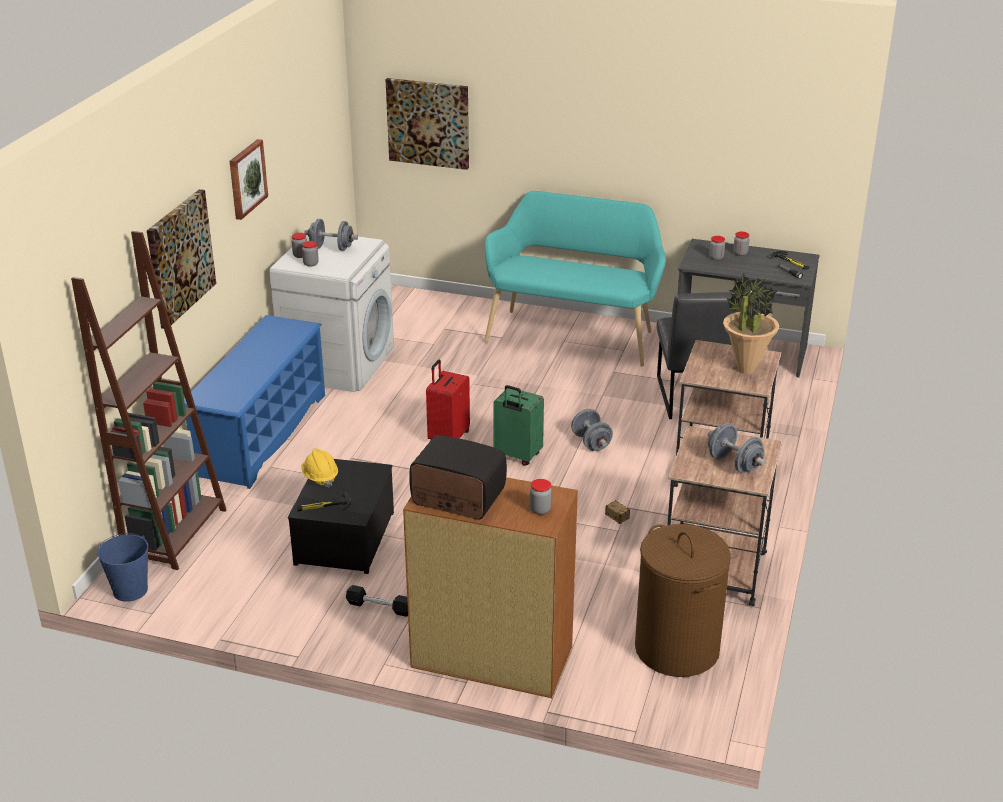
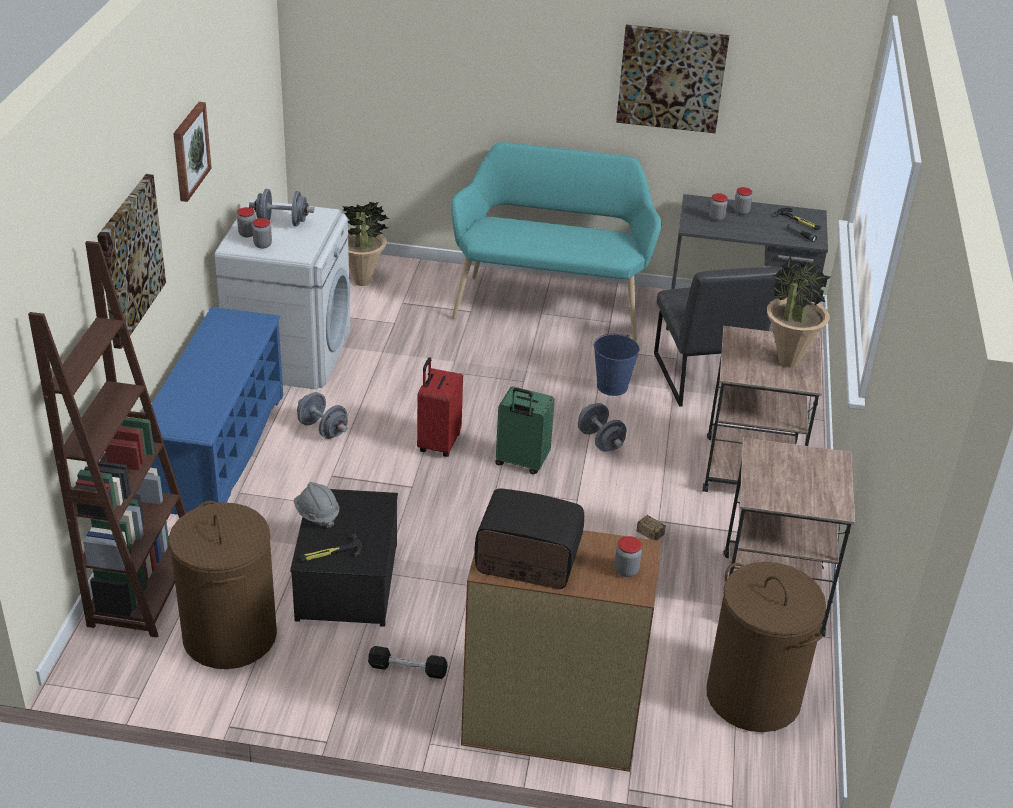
camera: 10 degrees left, 5 degrees up
blue bucket [97,533,148,602] -> blue bucket moved to [594,334,639,396]
yellow hard hat [301,448,338,488] -> grey hard hat [294,482,339,528]
picture [386,78,469,170] -> picture moved to [616,25,729,133]
grey dumbbell [708,423,766,474] -> grey dumbbell moved to [297,392,348,439]
none -> brown laundry basket [168,501,277,669]
none -> potted plant [342,202,390,286]

